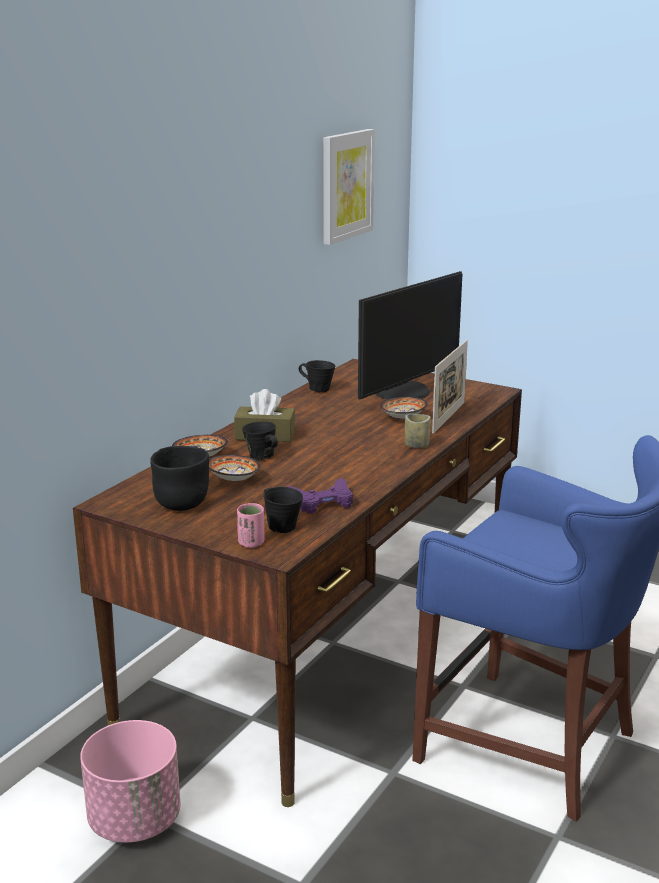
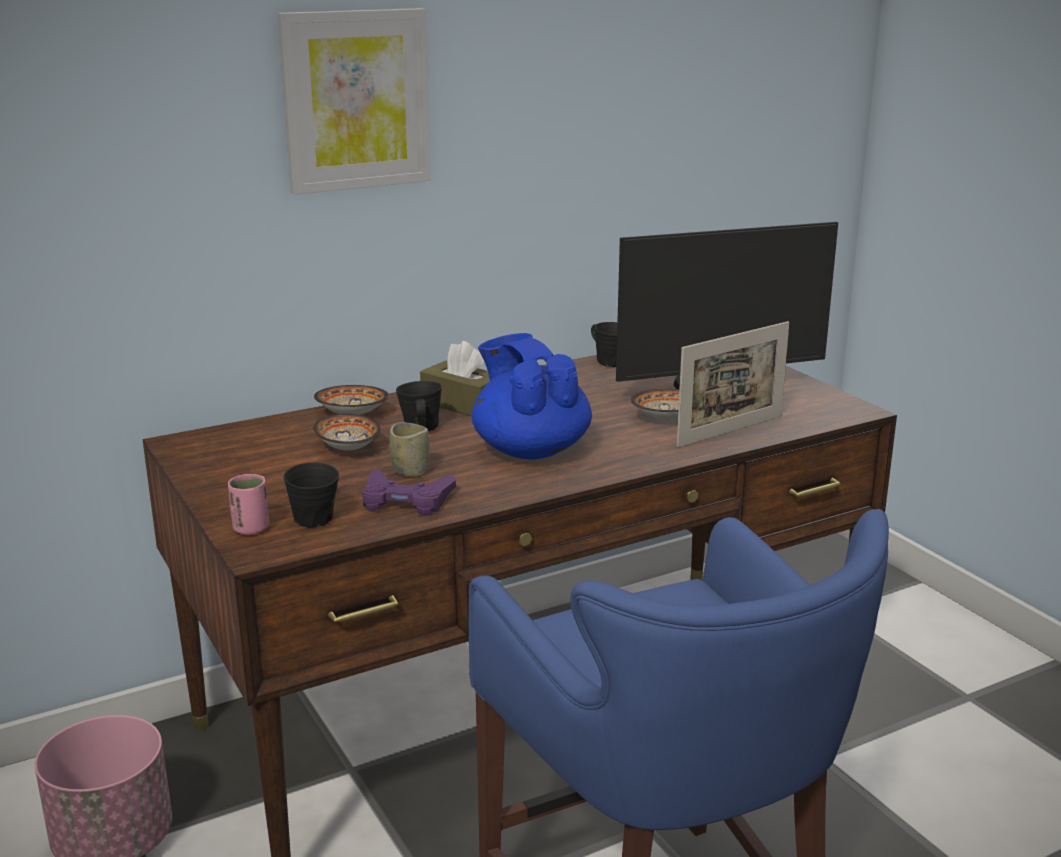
camera: 30 degrees right, 0 degrees up
black bowl [150,446,209,511] -> none
picture [323,129,375,245] -> picture moved to [278,8,431,194]
cup [405,414,431,448] -> cup moved to [390,422,430,477]
none -> blue teapot [472,333,592,460]

